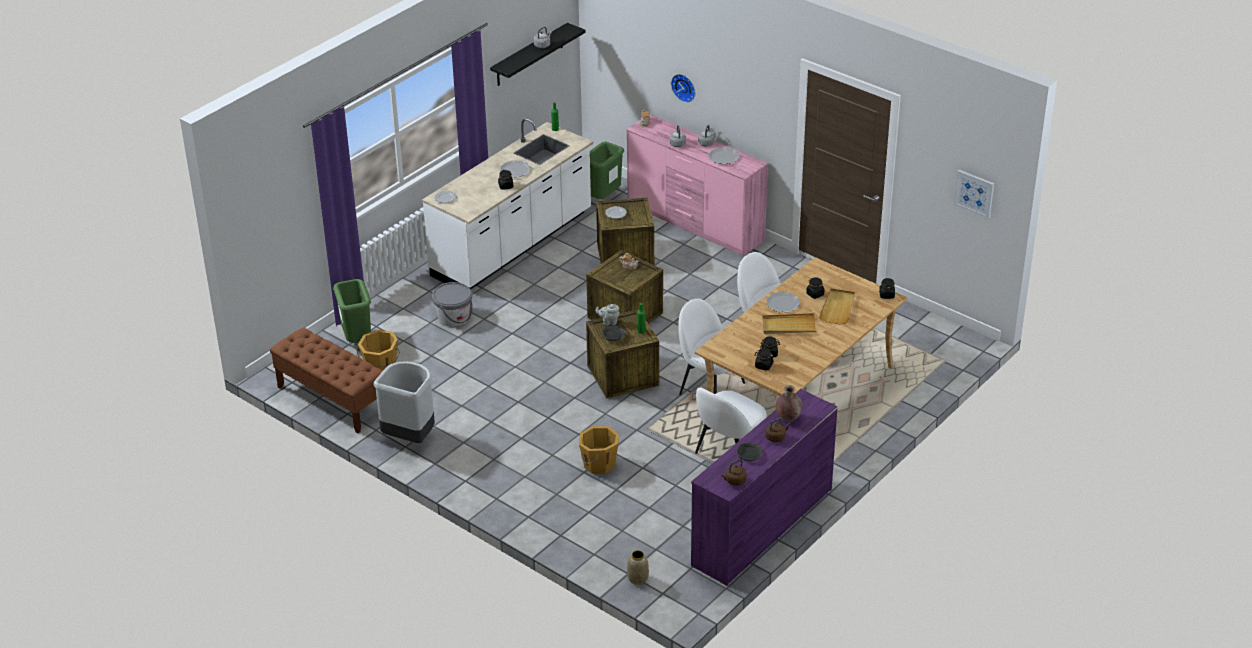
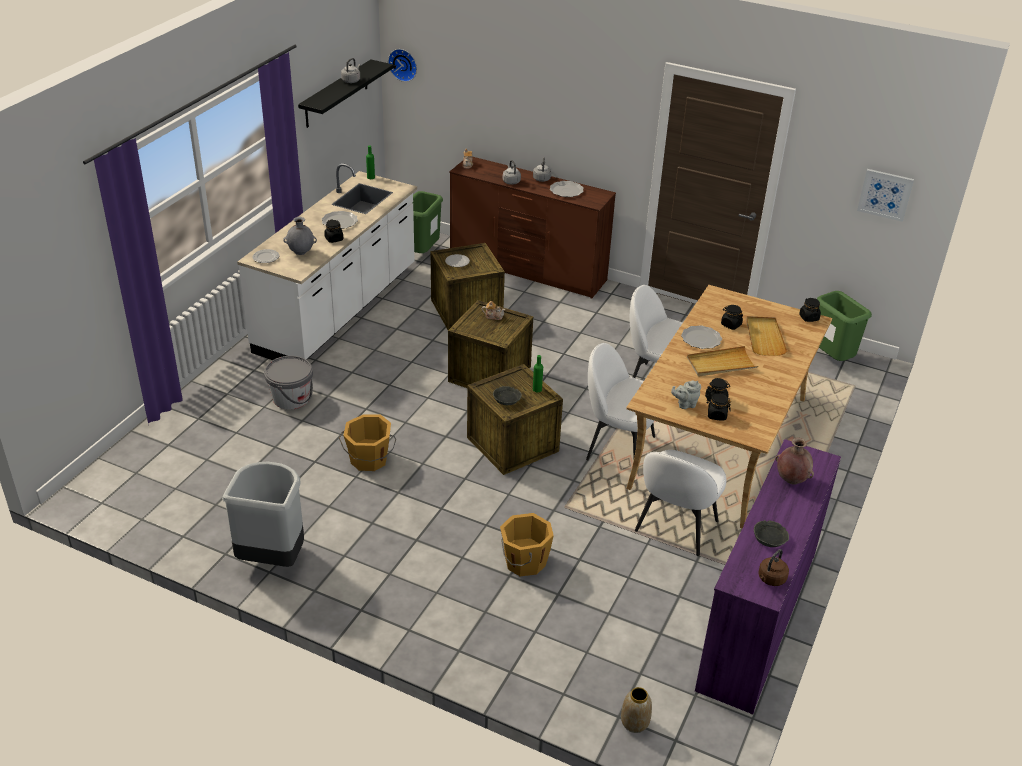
camera: 15 degrees left, 0 degrees up
brown bench [270,327,383,433] -> none
green trash can [333,279,371,343] -> green trash can moved to [817,291,872,361]
orange bucket [356,330,400,370] -> orange bucket moved to [339,414,396,471]
grey teapot [596,304,620,326] -> grey teapot moved to [671,380,701,409]
pink dresser [626,114,768,257] -> brown dresser [449,157,616,299]
wall clock [671,74,695,103] -> wall clock moved to [388,49,417,82]
brown kettle [765,418,791,442] -> none
none -> grey vase [283,217,317,255]

